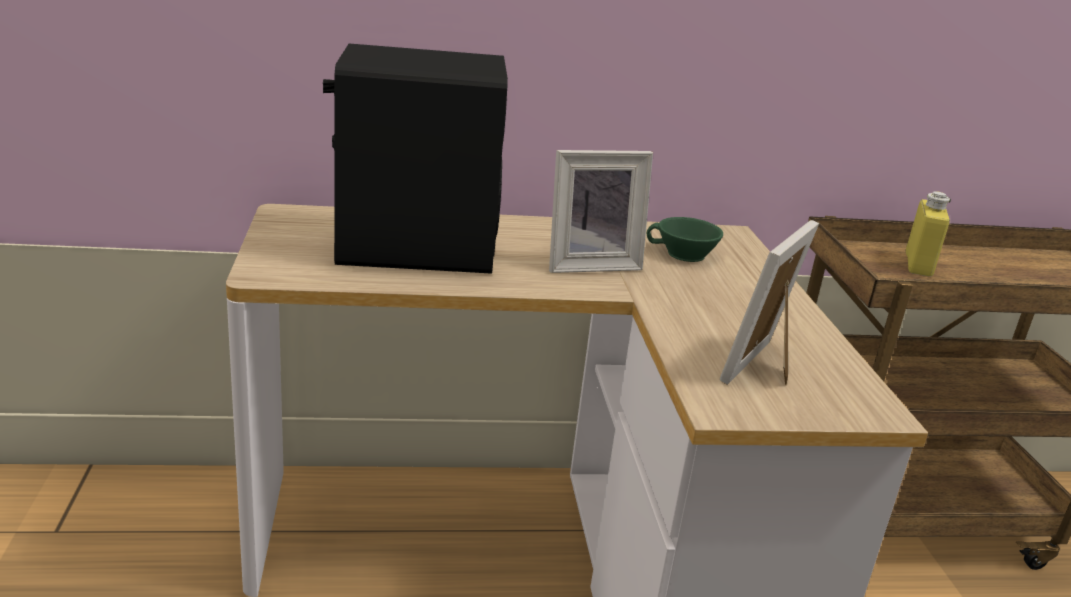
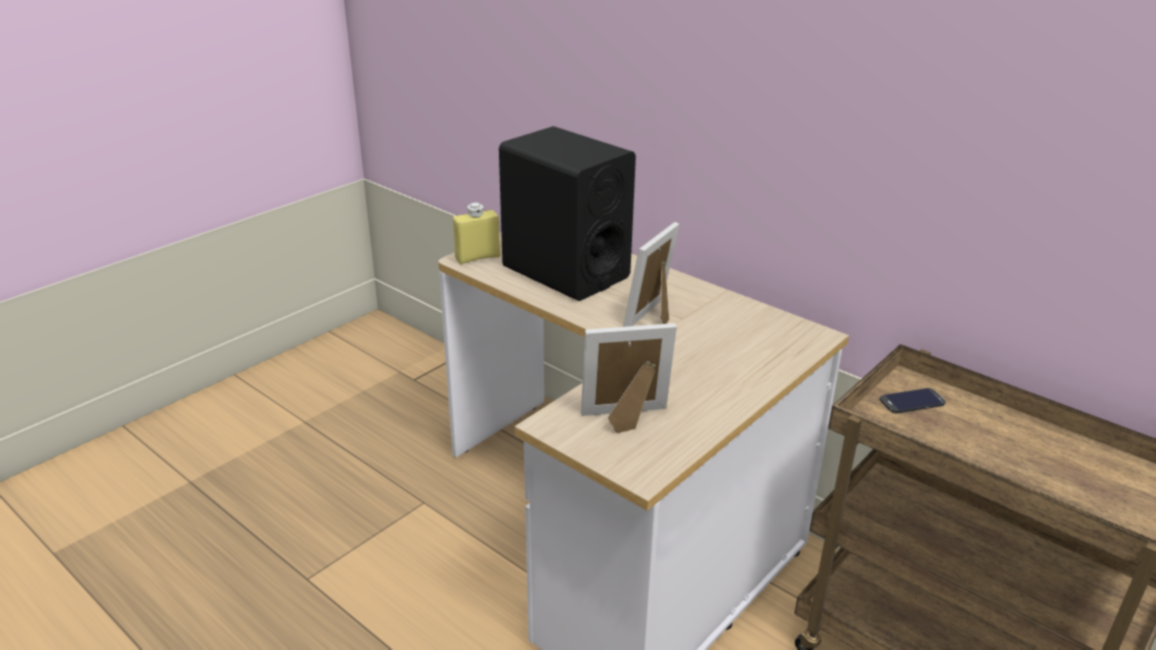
camera: 50 degrees right, 5 degrees up
picture frame [549,150,653,273] -> picture frame turned 90 degrees clockwise [623,222,680,327]
green cup [647,217,723,262] -> none
yellow bottle [906,191,951,277] -> yellow bottle moved to [453,203,500,264]
none -> phone [880,388,946,413]

